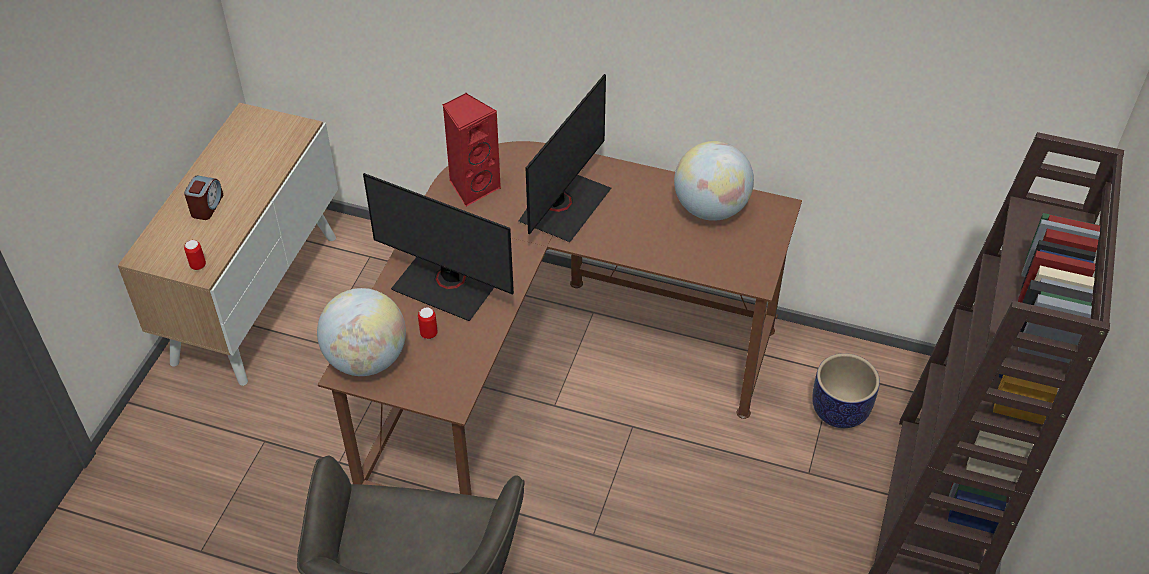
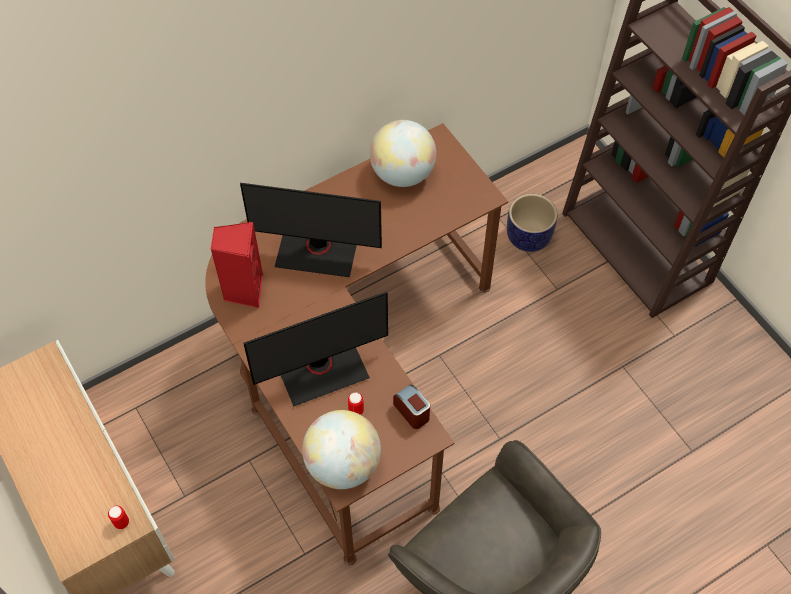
camera: 50 degrees left, 10 degrees up
alarm clock [184,175,223,220] -> alarm clock moved to [393,384,430,429]
monitor [519,74,611,242] -> monitor turned 120 degrees clockwise [240,183,382,277]

